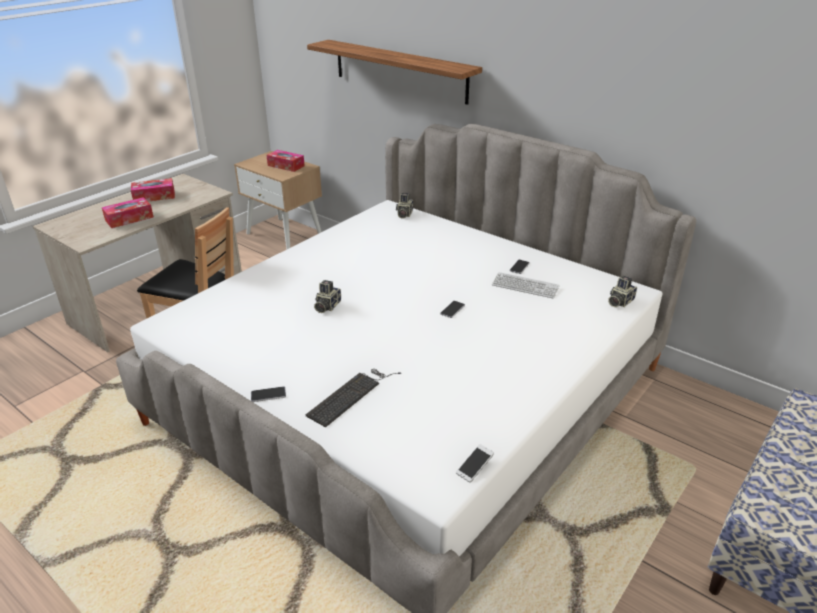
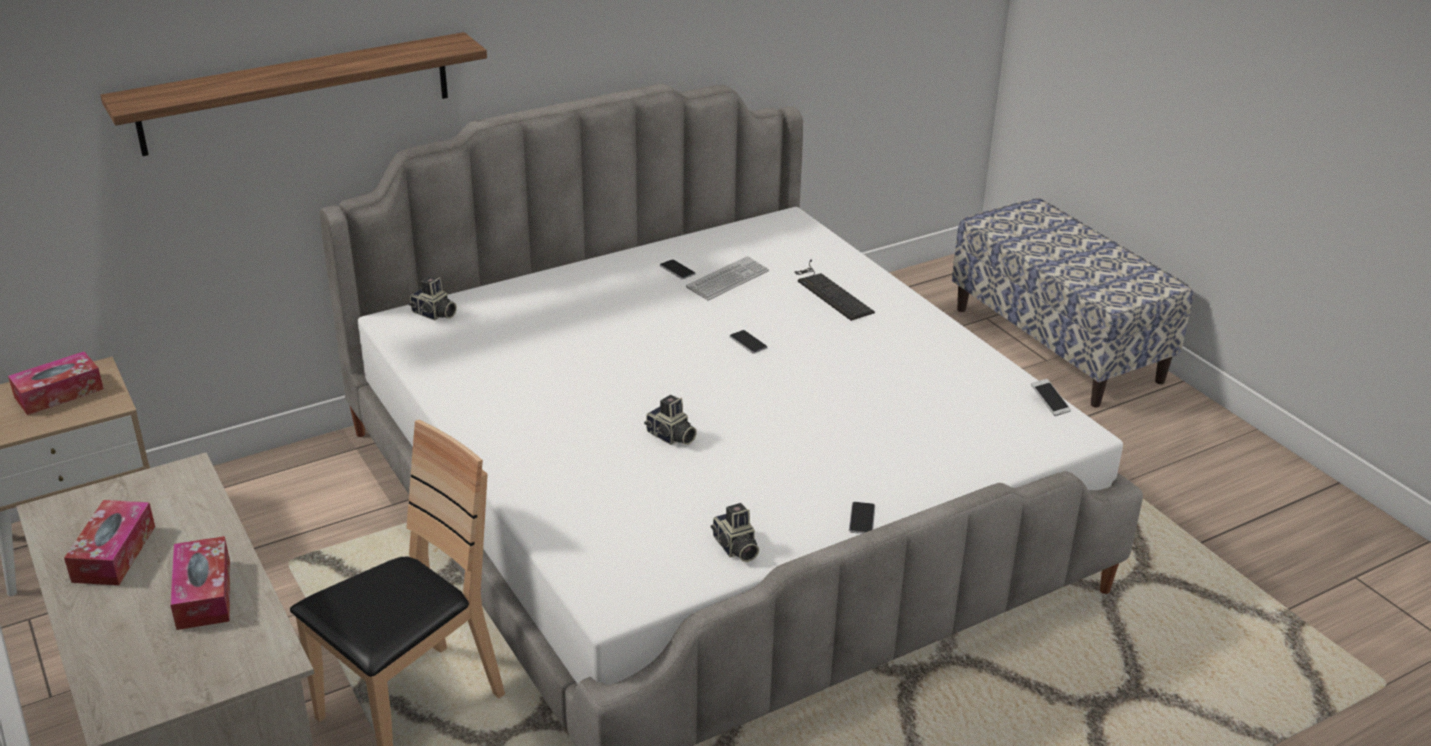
camera: 70 degrees left, 0 degrees up
keyboard [306,369,401,427] -> keyboard moved to [794,259,875,321]
camera [608,276,637,307] -> camera moved to [711,503,759,562]

